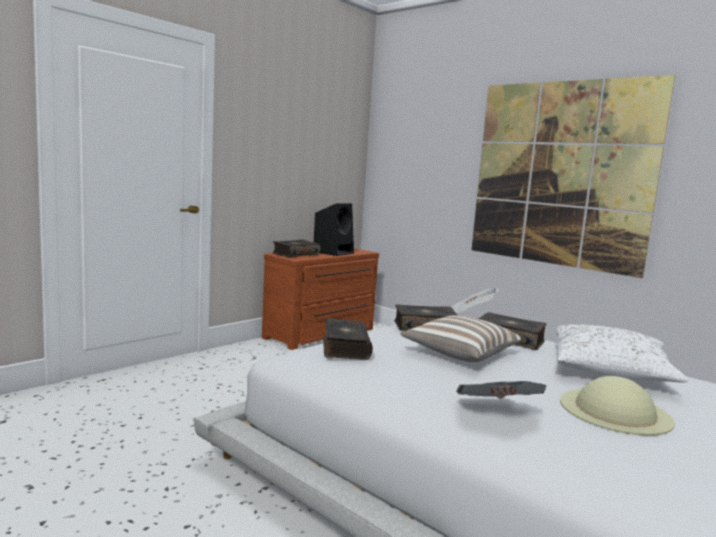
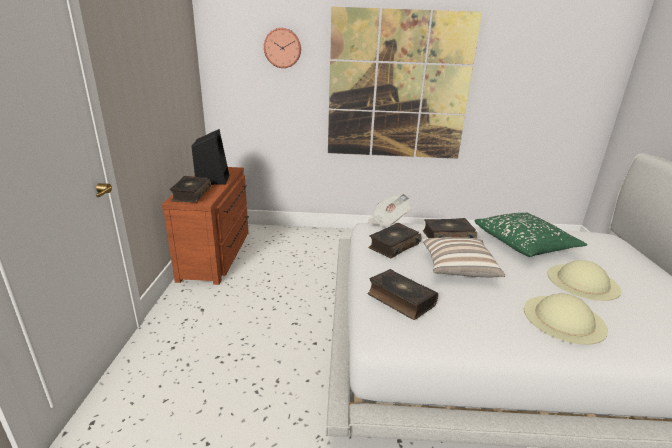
camera: 40 degrees left, 15 degrees up
newspaper [456,381,546,399] -> beige hat [524,293,608,345]
white pillow [556,324,688,382] -> green pillow [475,213,587,257]
none -> wall clock [264,28,301,68]

